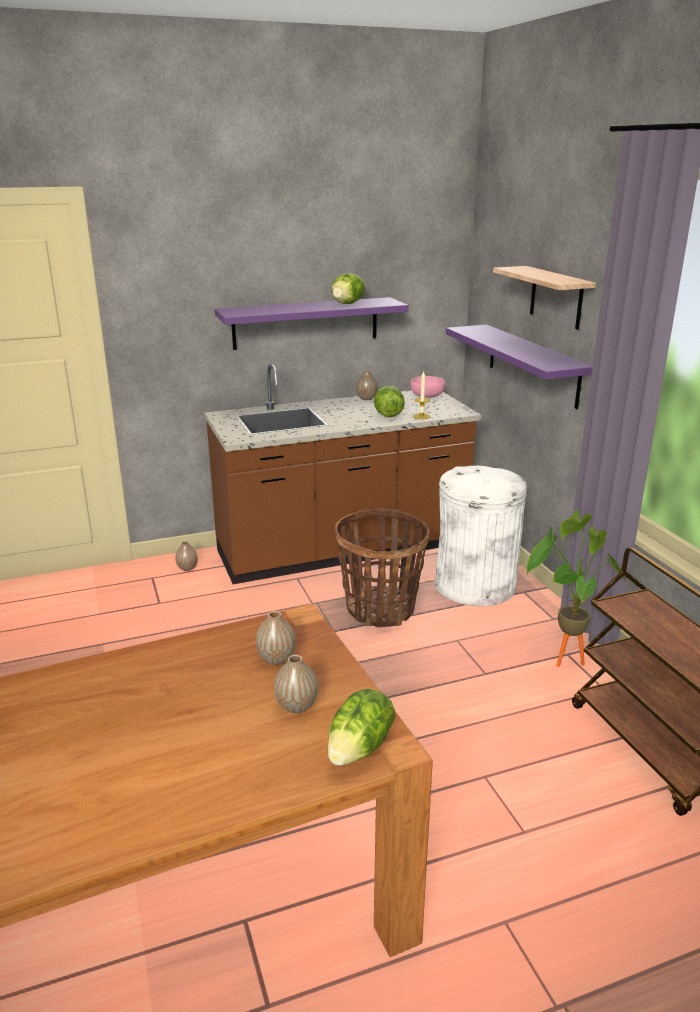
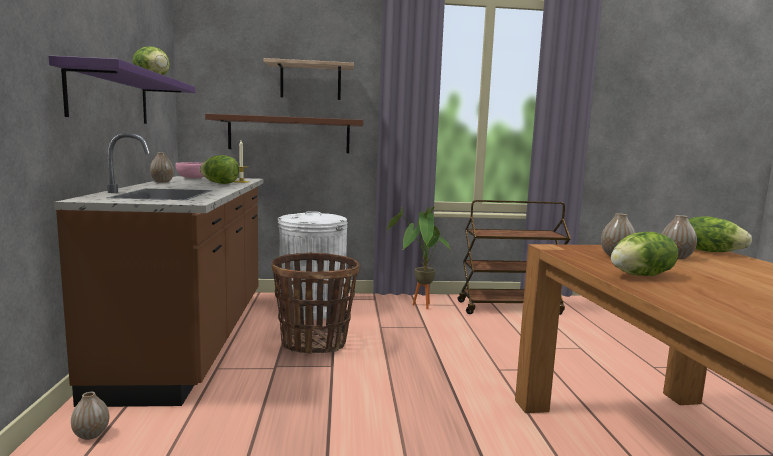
camera: 75 degrees left, 15 degrees down
purple shelf [446,324,592,409] -> brown shelf [205,114,363,153]
none -> lettuce [611,232,678,276]

